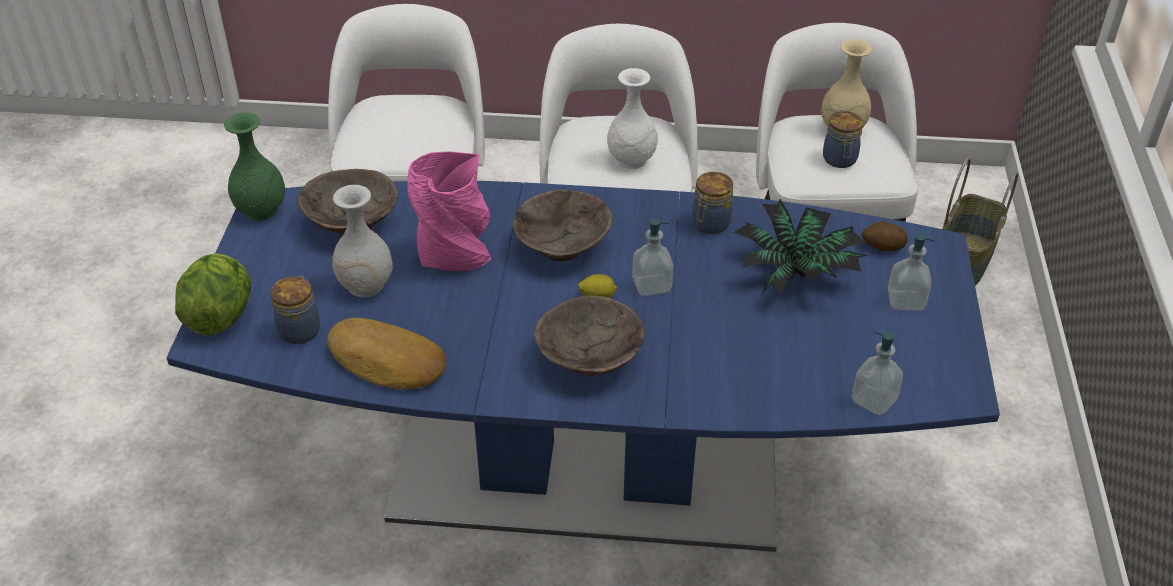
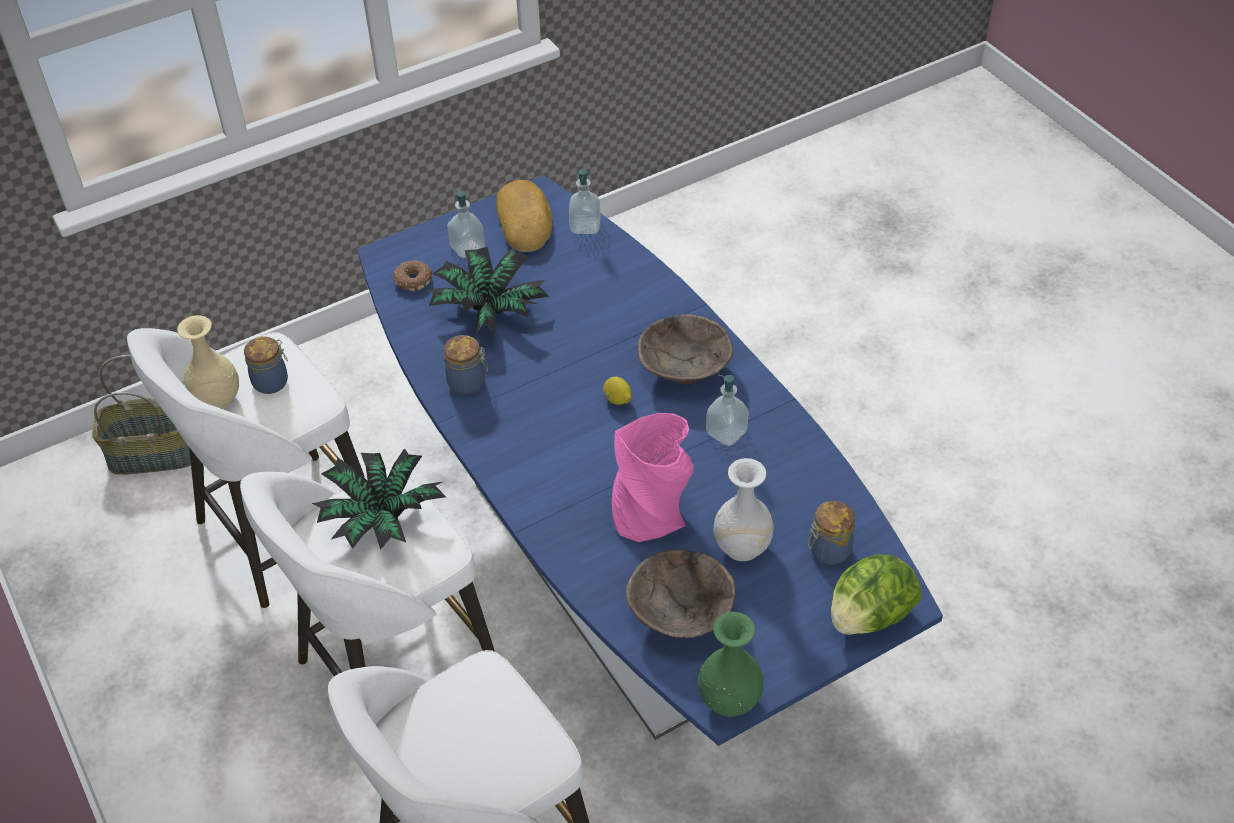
camera: 125 degrees left, 5 degrees up
bread [327,318,447,389] -> bread moved to [496,180,553,252]
brown bowl [513,189,613,262] -> none
white vase [607,68,658,169] -> potted plant [312,448,446,550]
soap dispenser [632,218,673,296] -> soap dispenser moved to [706,375,749,446]
potato [861,221,908,251] -> donut [394,260,432,291]

